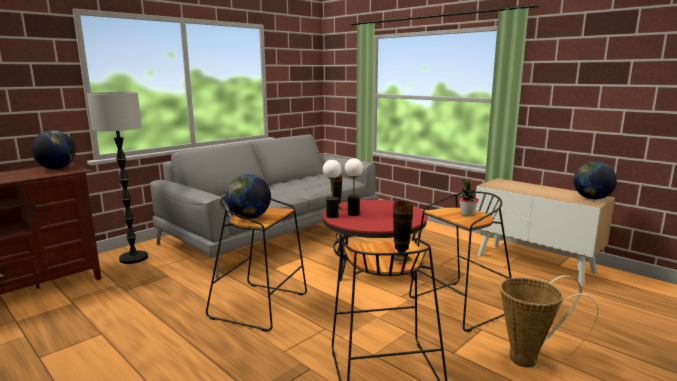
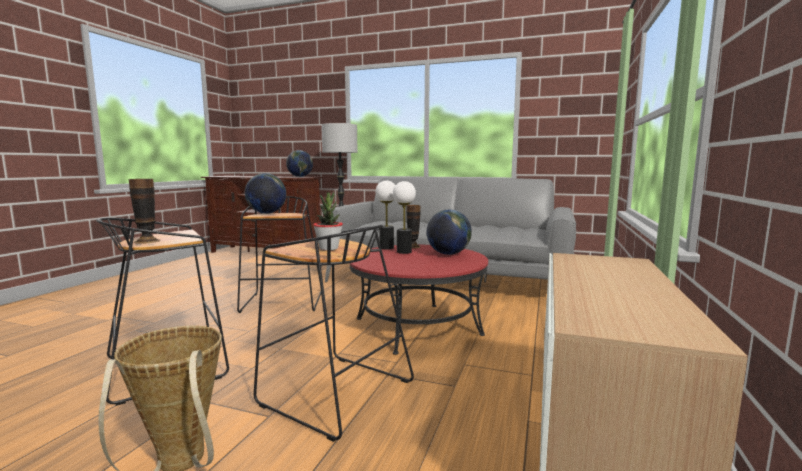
camera: 65 degrees right, 5 degrees down
globe [574,161,617,200] -> globe moved to [427,210,472,255]

